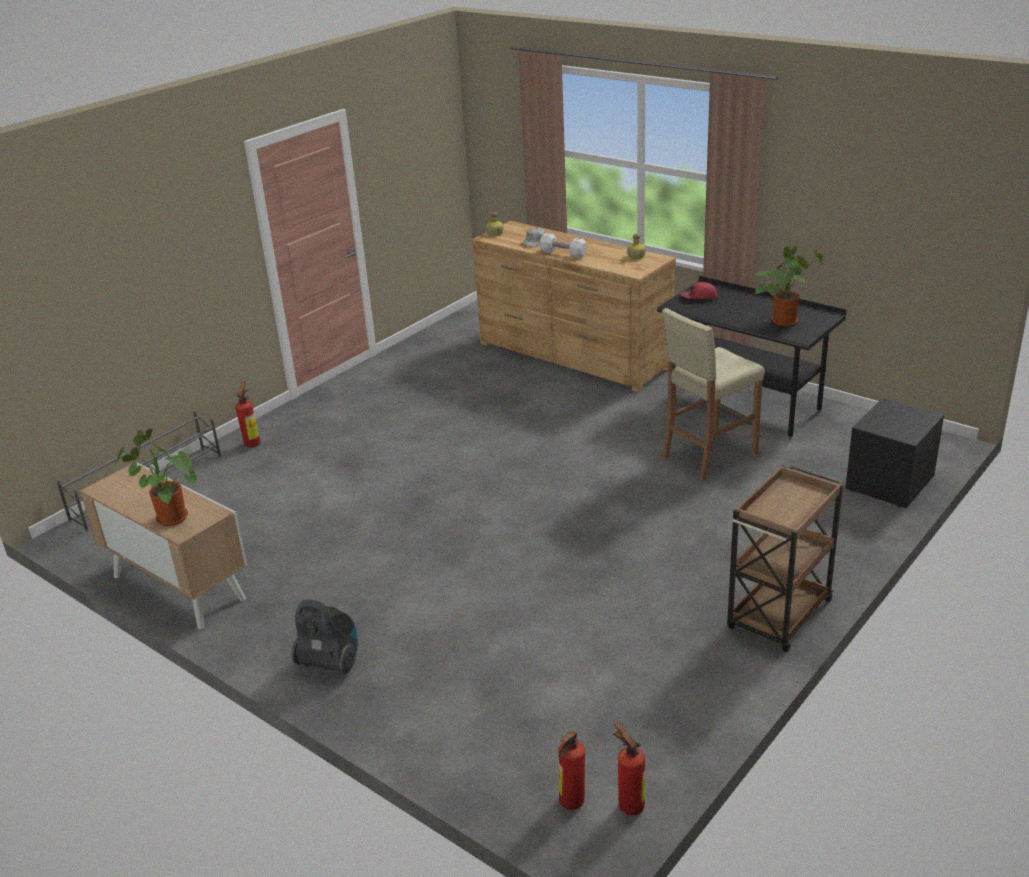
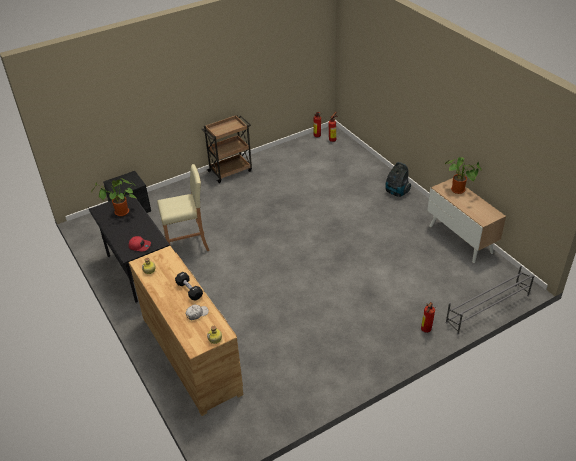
camera: 160 degrees left, 10 degrees up
white dumbbell [539,233,587,258] -> black dumbbell [175,272,203,301]

